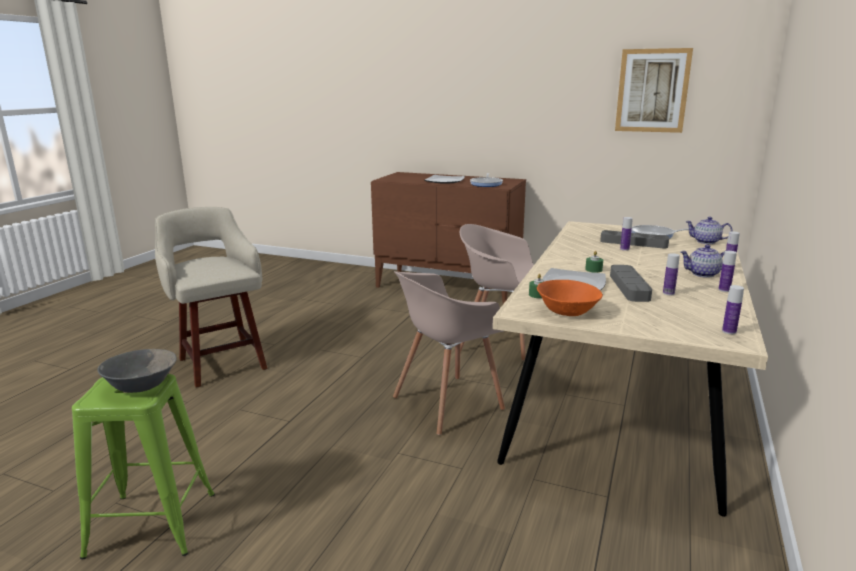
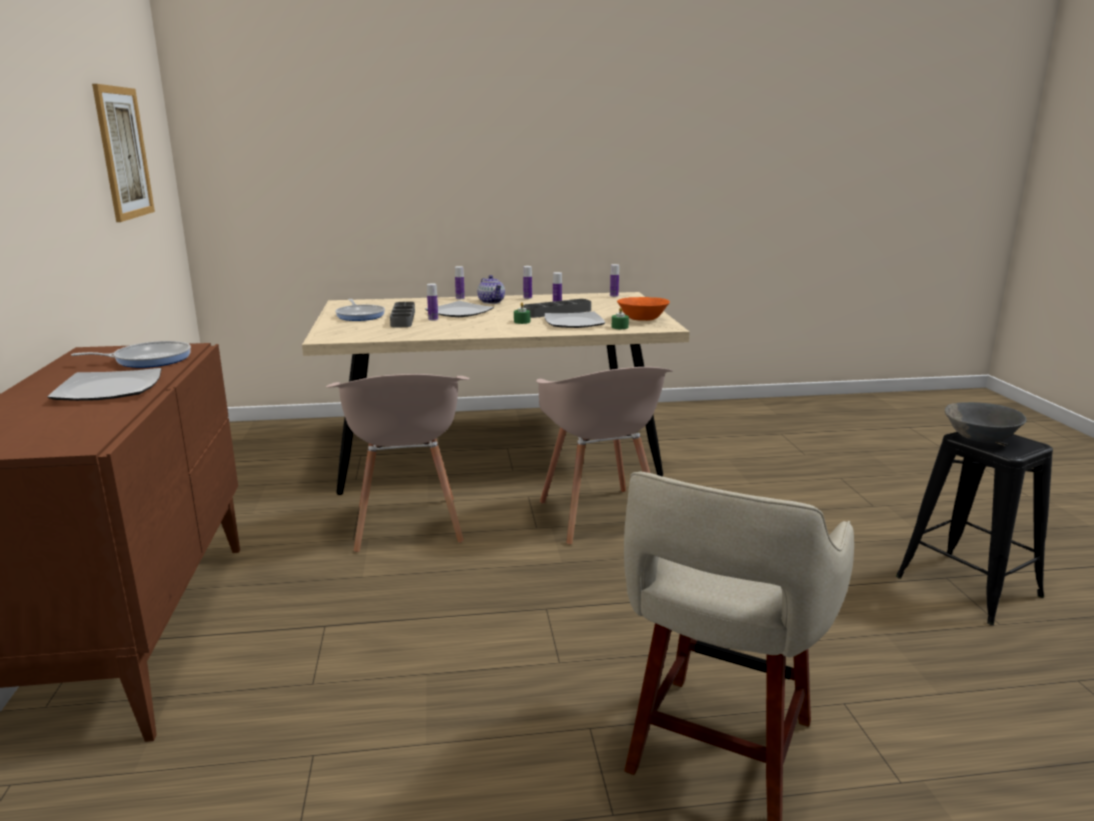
camera: 120 degrees left, 0 degrees up
green stool [72,374,215,559] -> black stool [896,432,1053,625]
beige chair [393,271,505,435] -> beige chair turned 45 degrees clockwise [536,367,673,545]
teapot [685,217,733,244] -> none
none -> plate [425,301,494,317]

